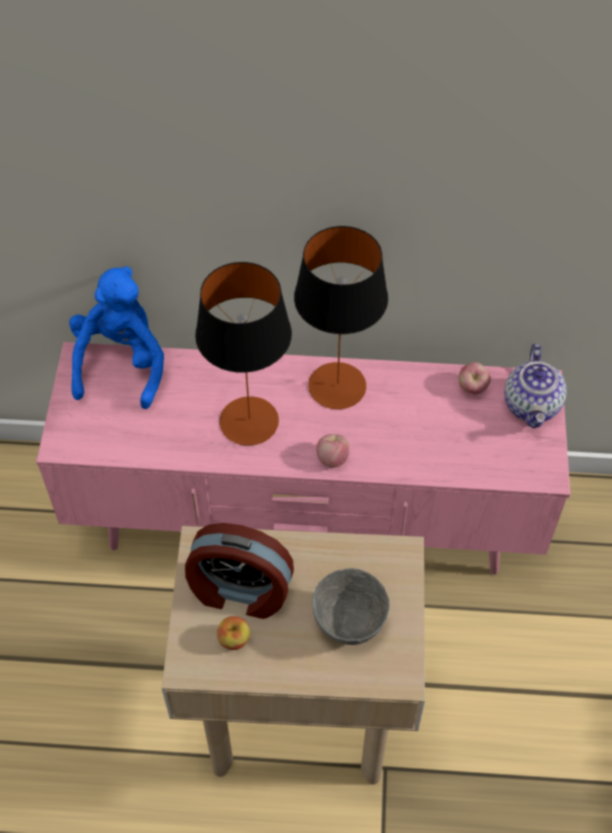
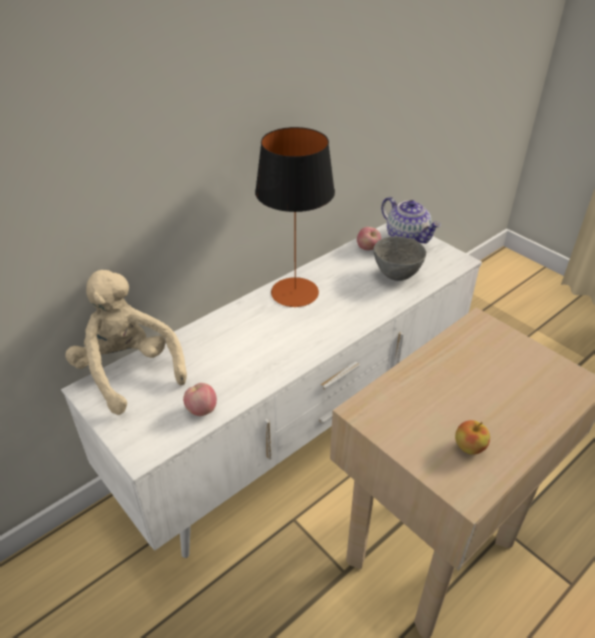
camera: 45 degrees left, 15 degrees down
pink tv stand [36,342,570,575] -> white tv stand [61,223,482,558]
blue plush toy [69,266,164,409] -> beige plush toy [65,270,187,415]
alarm clock [185,523,294,619] -> none
table lamp [195,262,292,446] -> none
grey bowl [312,568,390,645] -> grey bowl moved to [374,236,426,281]
apple [316,434,349,468] -> apple moved to [183,383,217,416]

